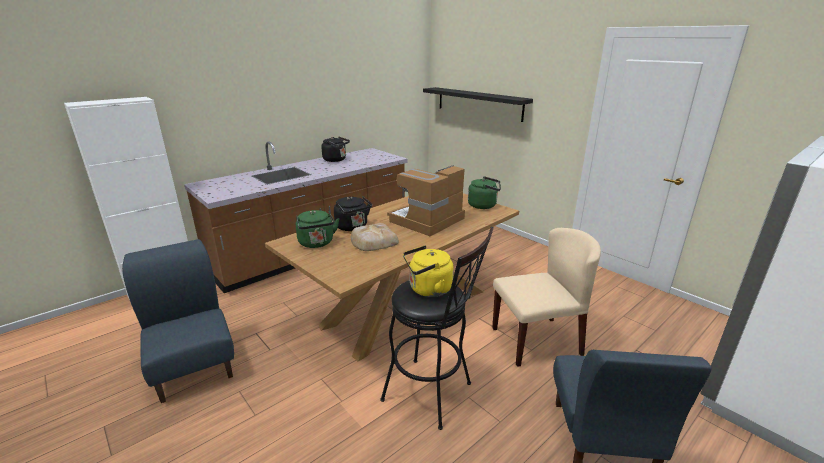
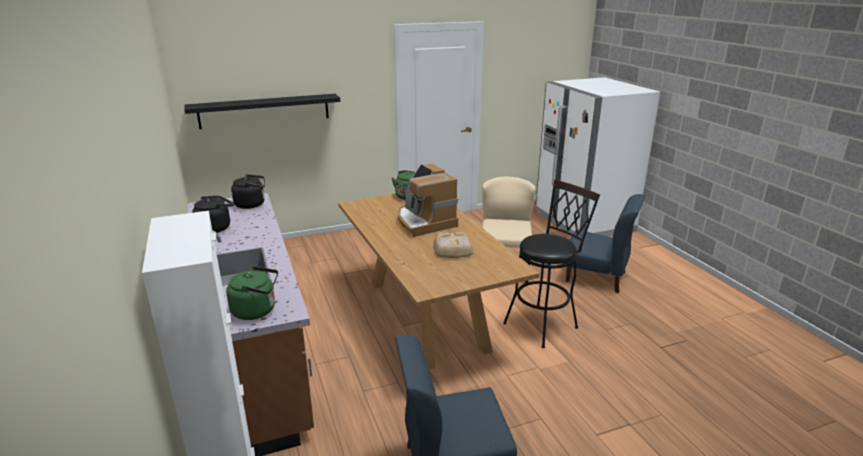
camera: 70 degrees left, 0 degrees up
green kettle [296,210,339,248] -> green kettle moved to [226,266,278,320]
black kettle [334,196,372,231] -> black kettle moved to [231,174,265,209]
yellow kettle [403,245,454,297] -> none

